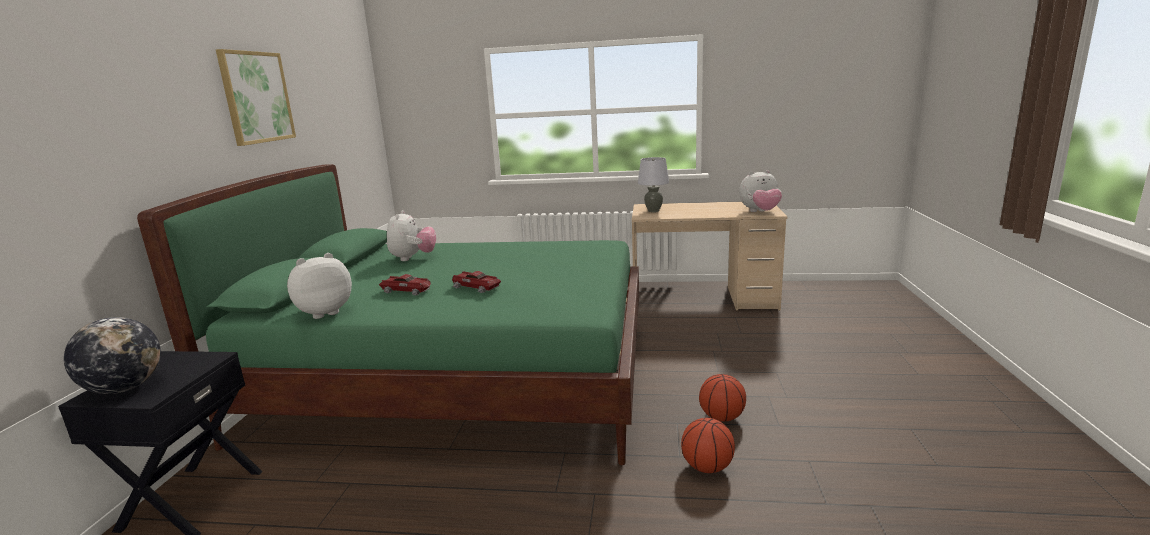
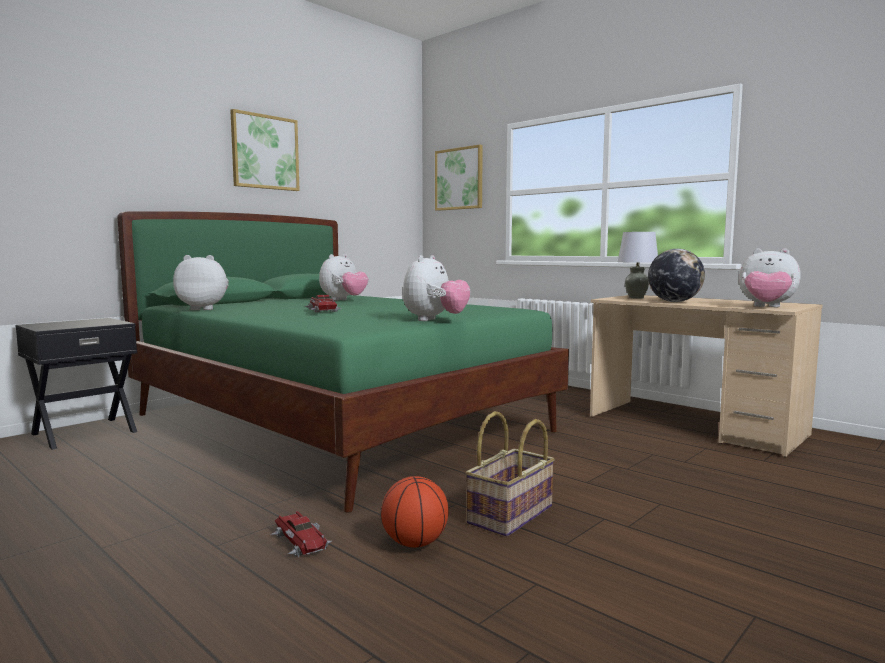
camera: 35 degrees right, 10 degrees down
globe [64,317,161,394] -> globe moved to [648,249,705,302]
toy car [379,274,431,296] -> toy car moved to [271,511,332,557]
basketball [699,374,746,422] -> basket [465,411,555,537]
none -> plush toy [403,255,470,321]
none -> picture [435,145,483,211]

